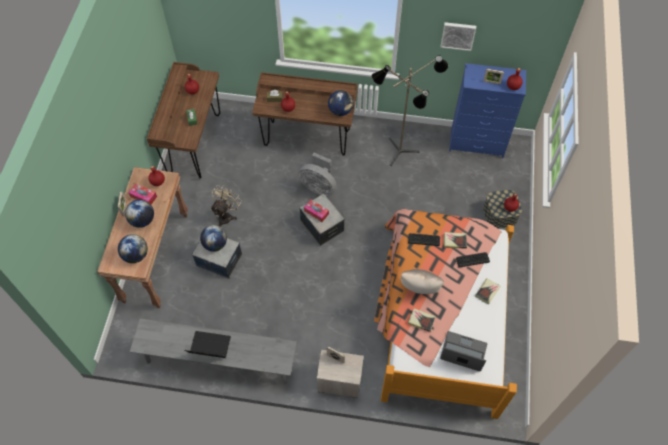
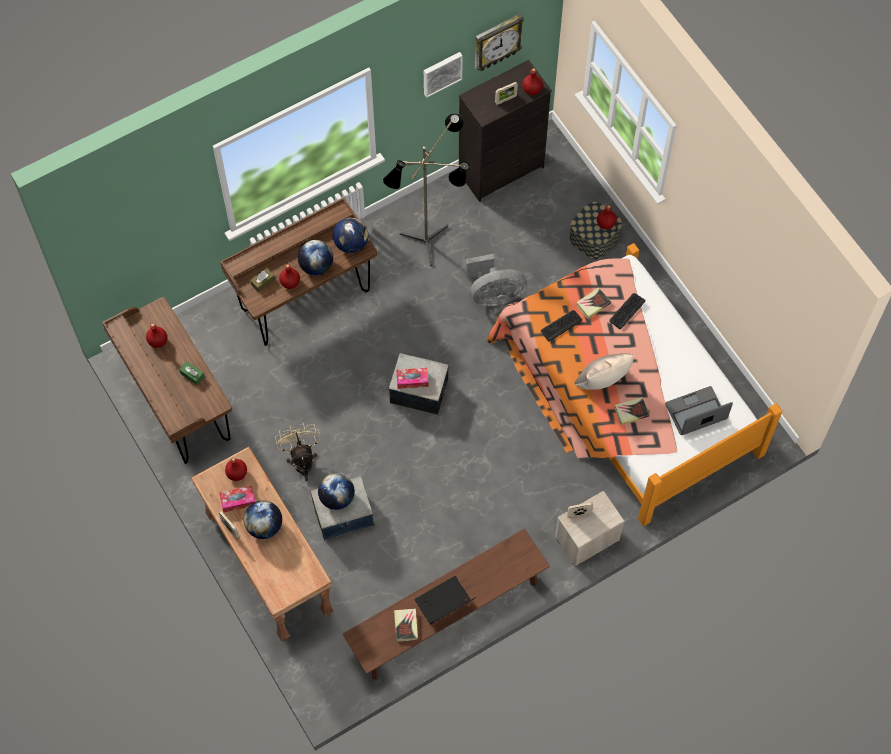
camera: 40 degrees left, 5 degrees up
globe [118,234,148,263] -> globe moved to [298,240,333,276]
grey bench [130,318,297,384] -> brown bench [343,529,550,680]
grey fan [298,153,336,196] -> grey fan moved to [465,254,527,306]
blue dresser [449,63,526,158] -> black dresser [459,60,552,202]
book [475,278,501,305] -> book moved to [394,608,418,641]
none -> wall clock [475,14,524,71]

